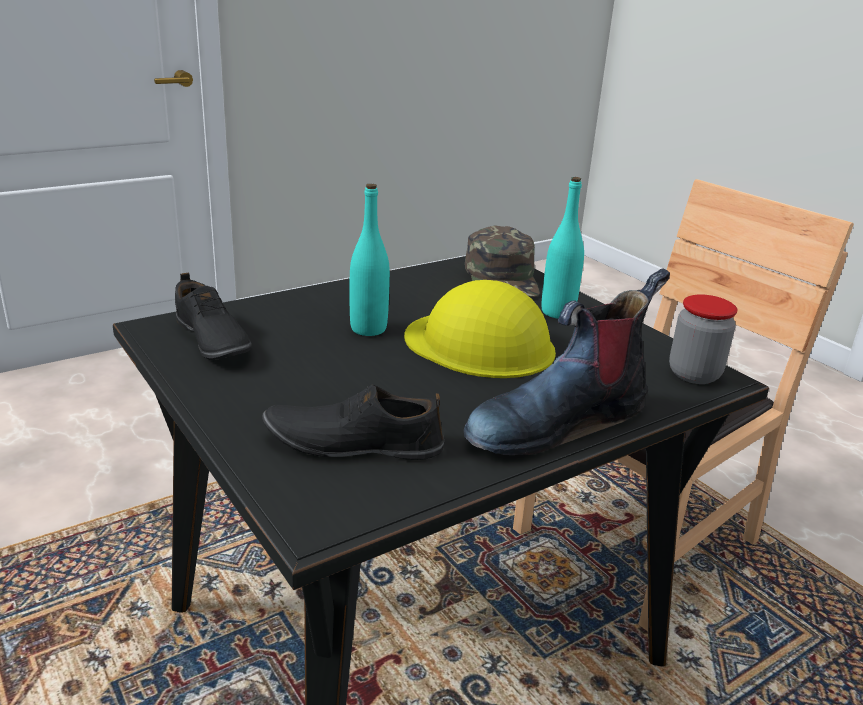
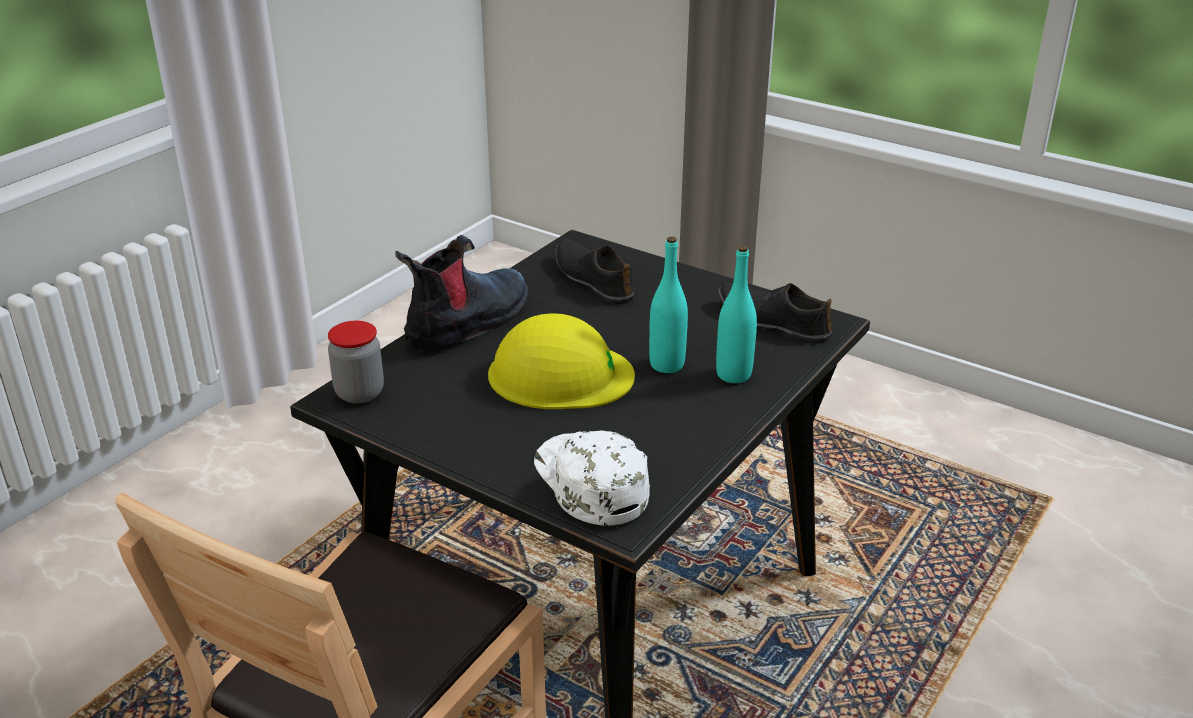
camera: 160 degrees right, 5 degrees up
black shoe [262,385,444,460] -> black shoe turned 105 degrees counterclockwise [555,239,634,304]
green cap [465,225,540,297] -> white cap [534,431,650,526]
turquoise bottle [542,177,584,318] -> turquoise bottle moved to [716,245,757,383]

